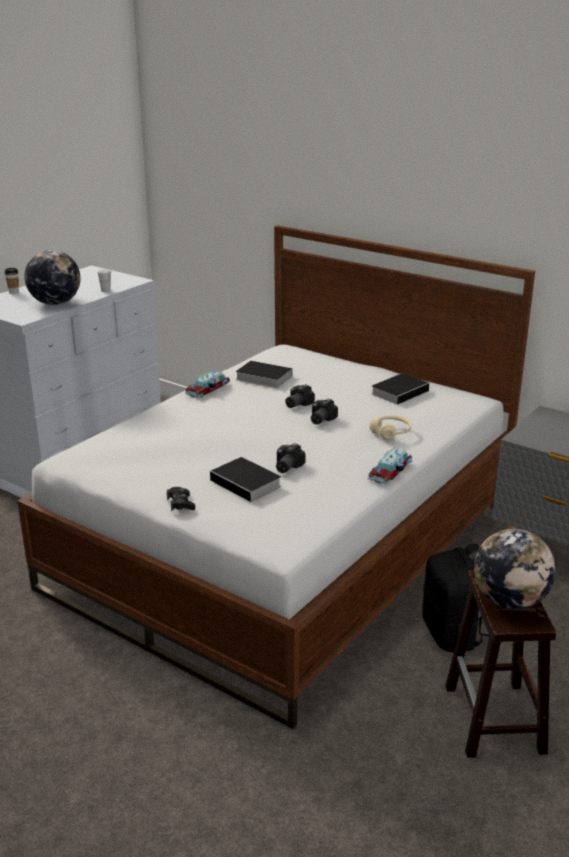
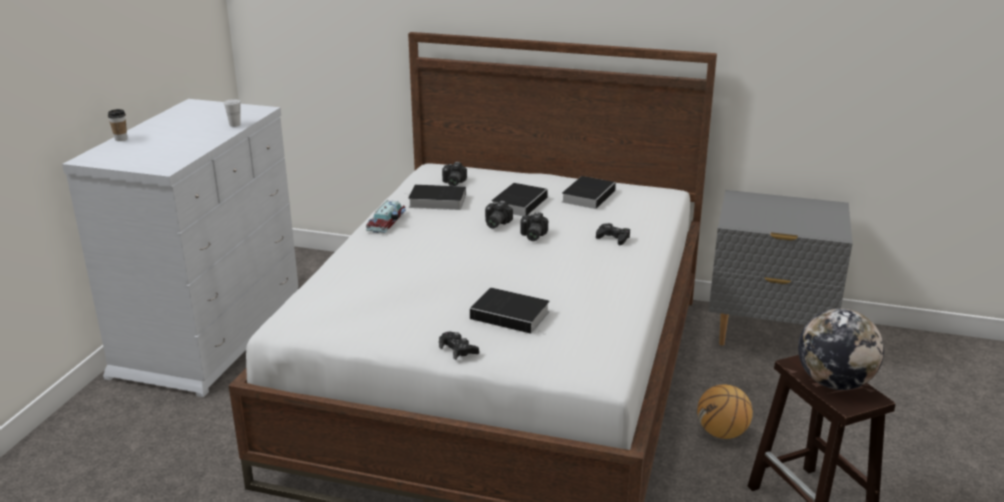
camera: 20 degrees left, 0 degrees up
globe [24,250,80,305] -> none
camera [276,443,305,473] -> camera moved to [442,162,467,186]
toy car [368,447,413,485] -> none
beige headphones [370,416,411,440] -> black game controller [596,223,630,245]
black backpack [422,544,489,652] -> basketball [697,385,753,439]
none -> book [491,183,548,216]

